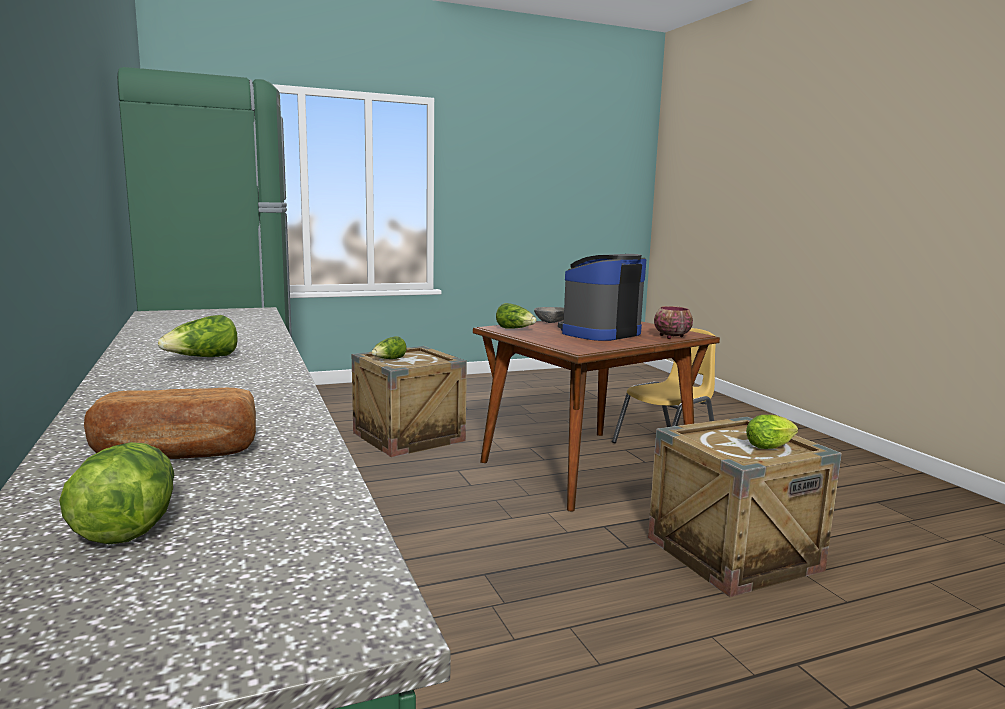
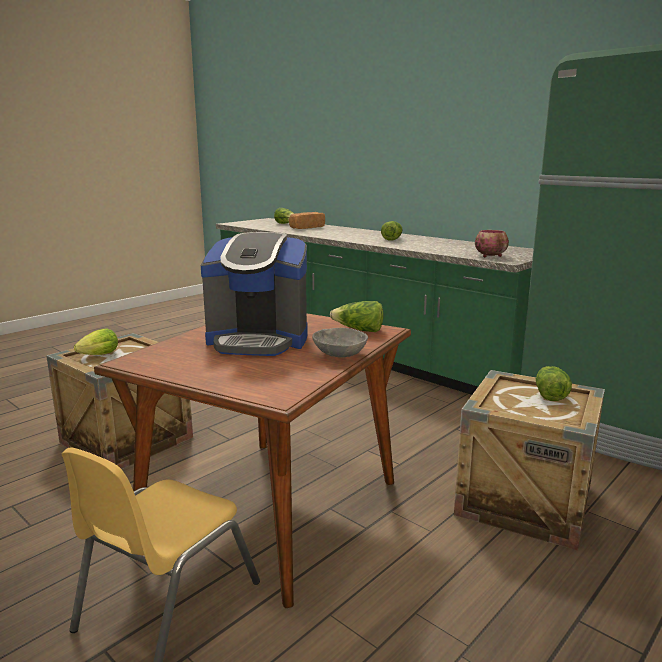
camera: 155 degrees right, 5 degrees up
coffee machine [558,254,646,341] -> coffee machine turned 75 degrees clockwise [201,232,308,356]
bowl [654,306,693,339] -> bowl moved to [475,230,509,258]

